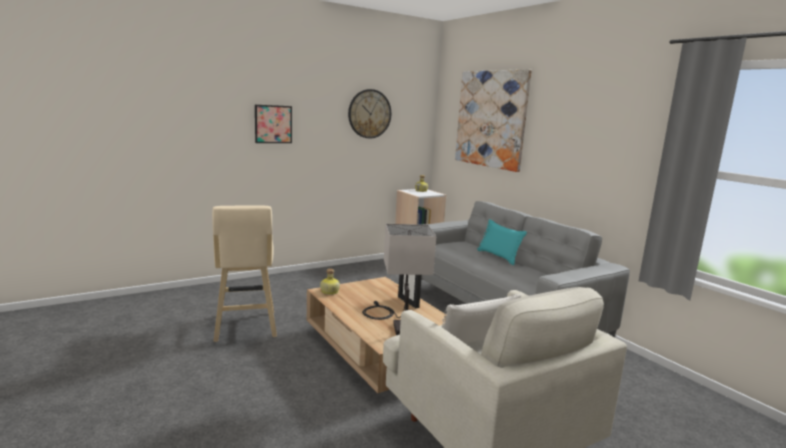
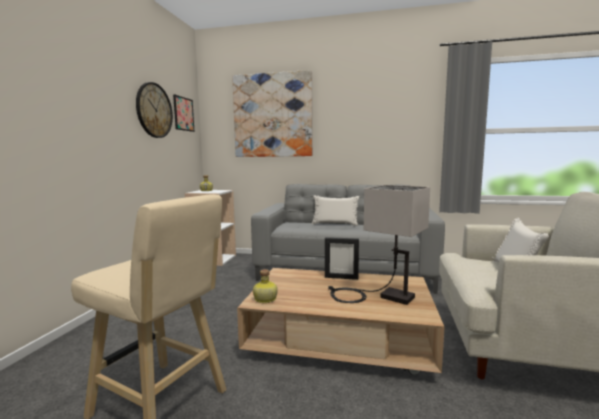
camera: 45 degrees left, 5 degrees down
picture [255,105,292,143] -> picture moved to [173,94,194,132]
turquoise pillow [477,219,527,265] -> white pillow [312,195,359,226]

